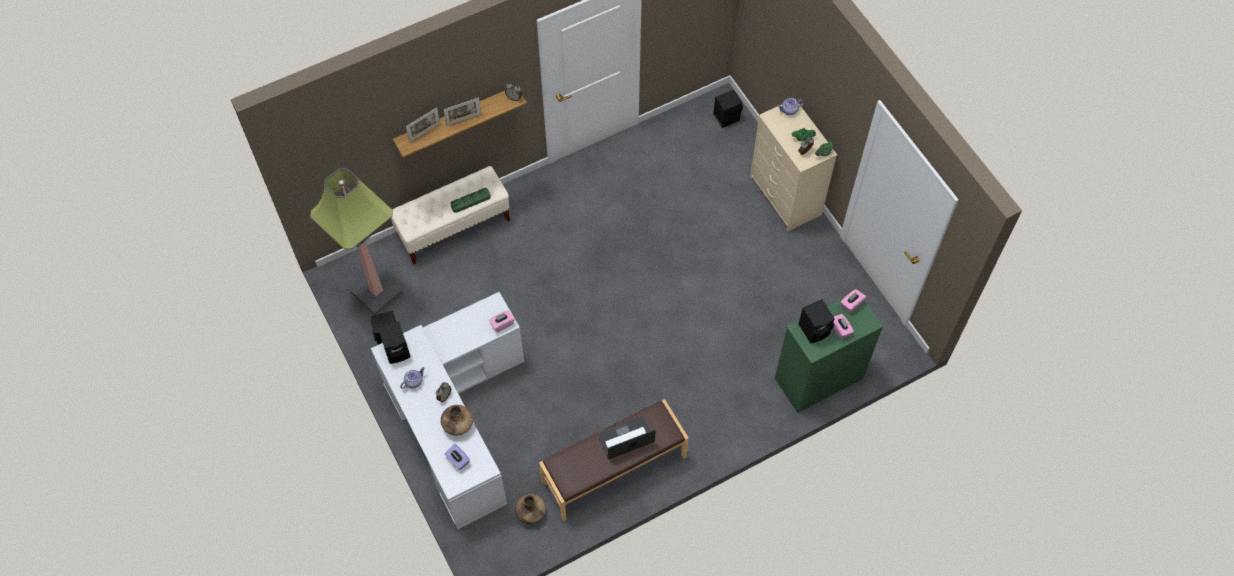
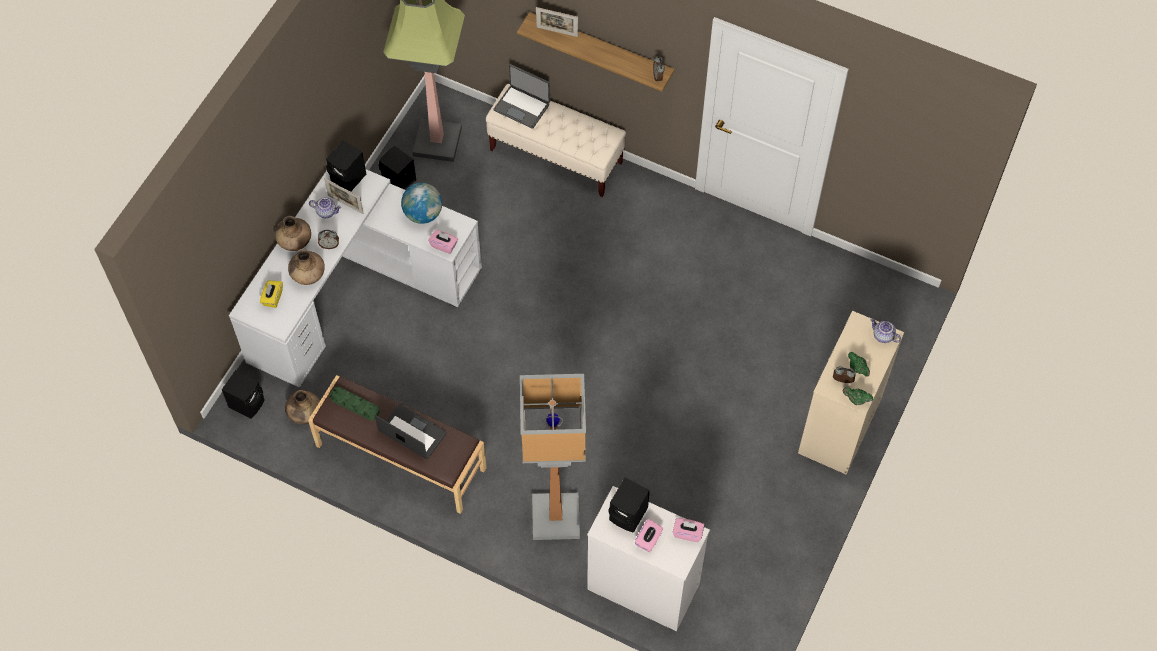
camera: 55 degrees right, 0 degrees up
picture frame [444,97,481,126] -> picture frame moved to [324,178,364,214]
purple tissue box [445,444,470,470] -> yellow tissue box [260,280,283,308]
green tray [450,188,491,213] -> green tray moved to [330,387,380,421]
black speaker [713,90,743,128] -> black speaker moved to [222,370,265,419]
green dresser [775,297,884,413] -> white dresser [587,486,710,631]
none -> brown vase [275,216,311,251]
none -> globe [401,183,442,224]
none -> laptop [493,64,550,129]
none -> floor lamp [520,374,586,540]

